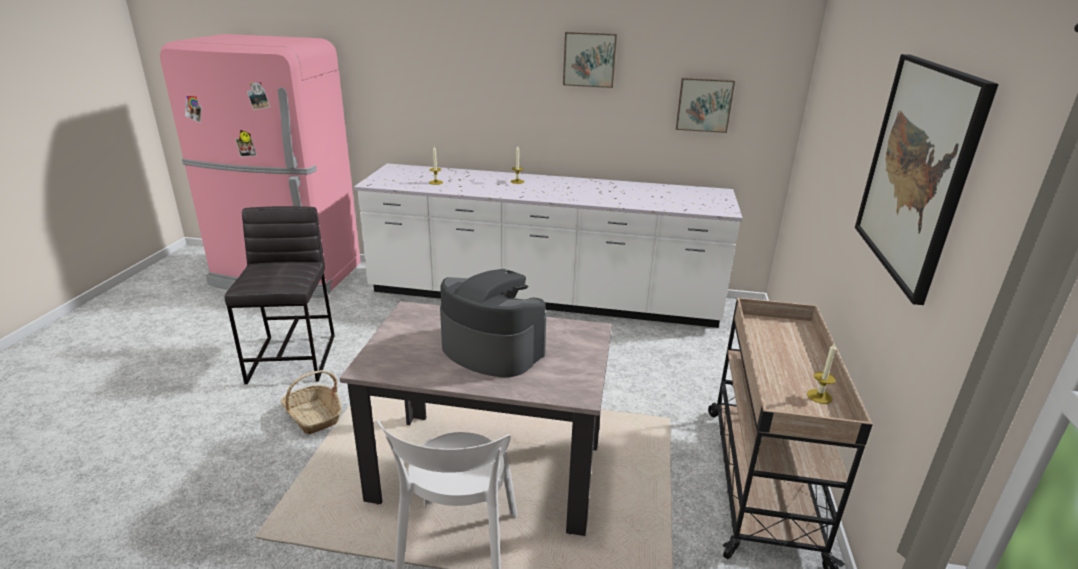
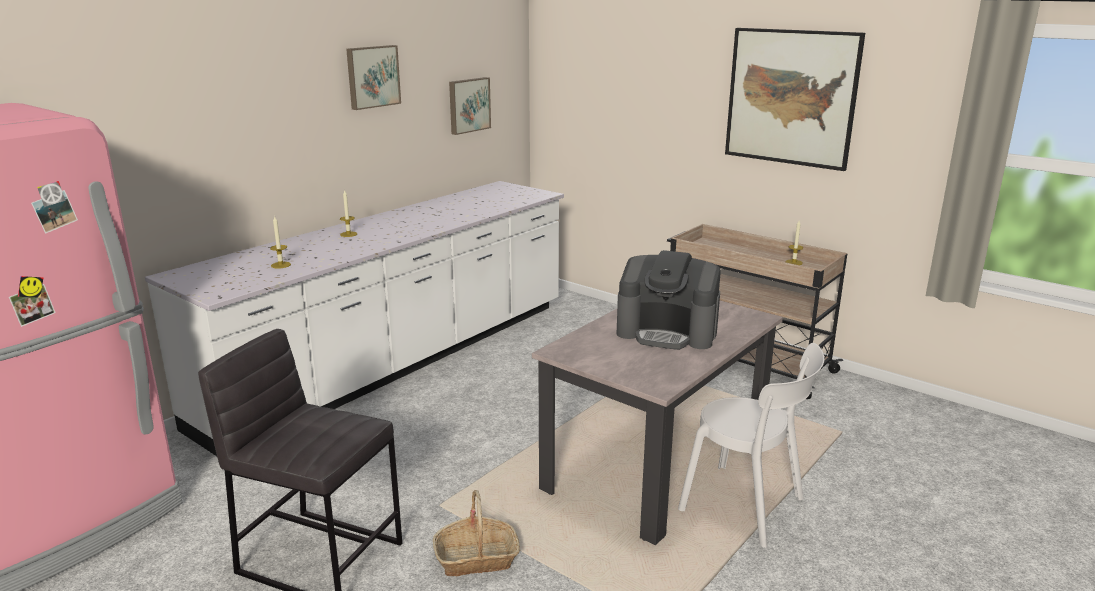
camera: 60 degrees left, 5 degrees down
coffee machine [440,269,546,378] -> coffee machine turned 135 degrees counterclockwise [616,250,721,350]

